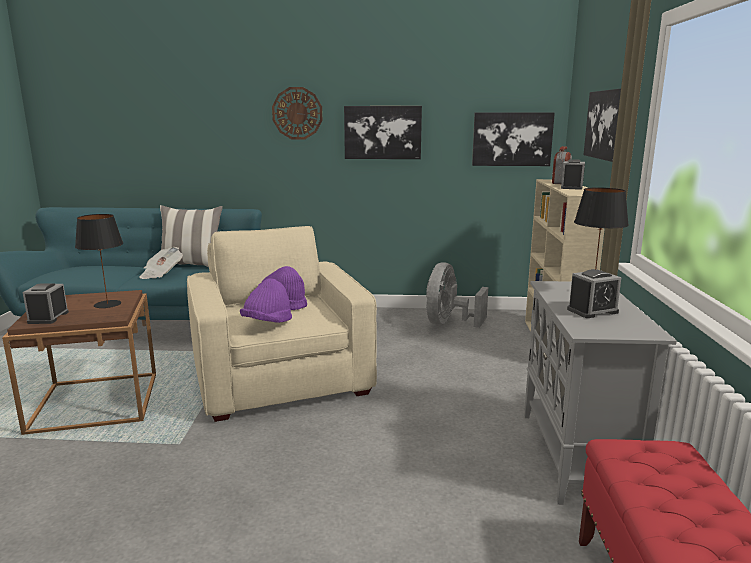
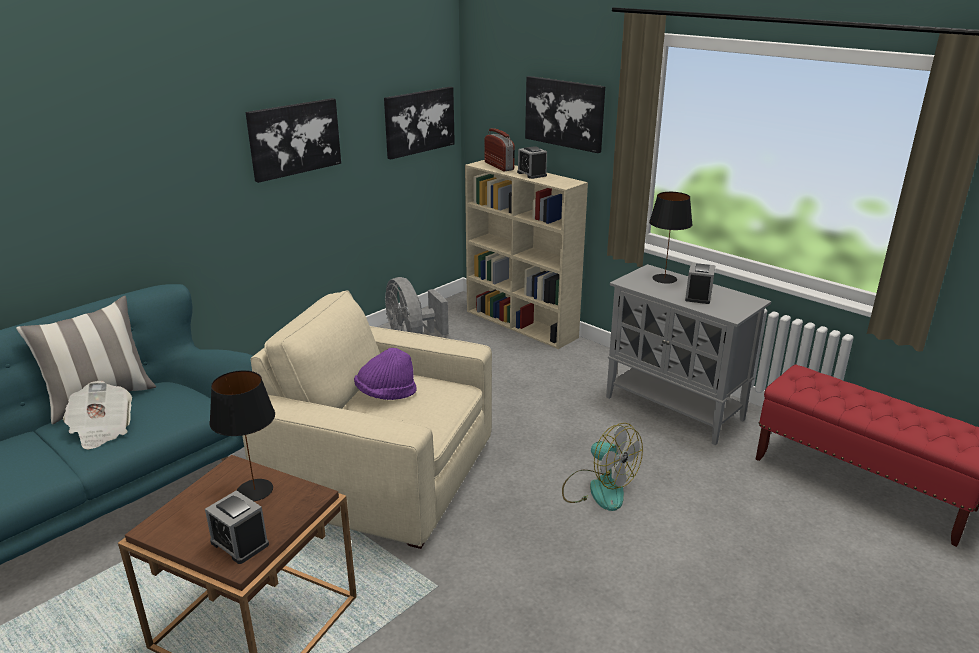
camera: 50 degrees left, 10 degrees up
purple hat [240,278,292,323] -> none
wall clock [272,87,322,139] -> none
none -> fan [562,423,643,511]

